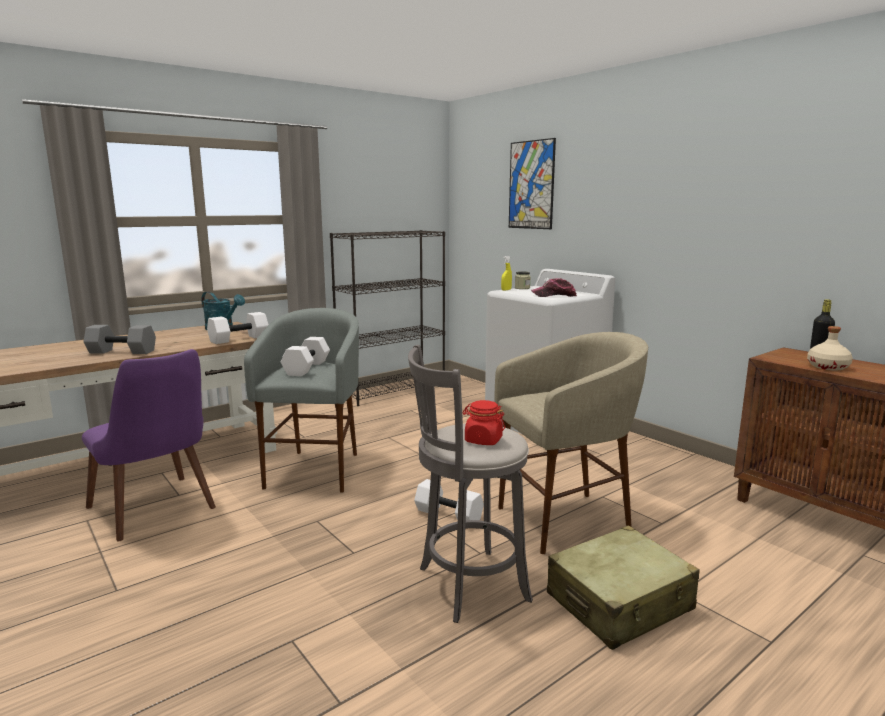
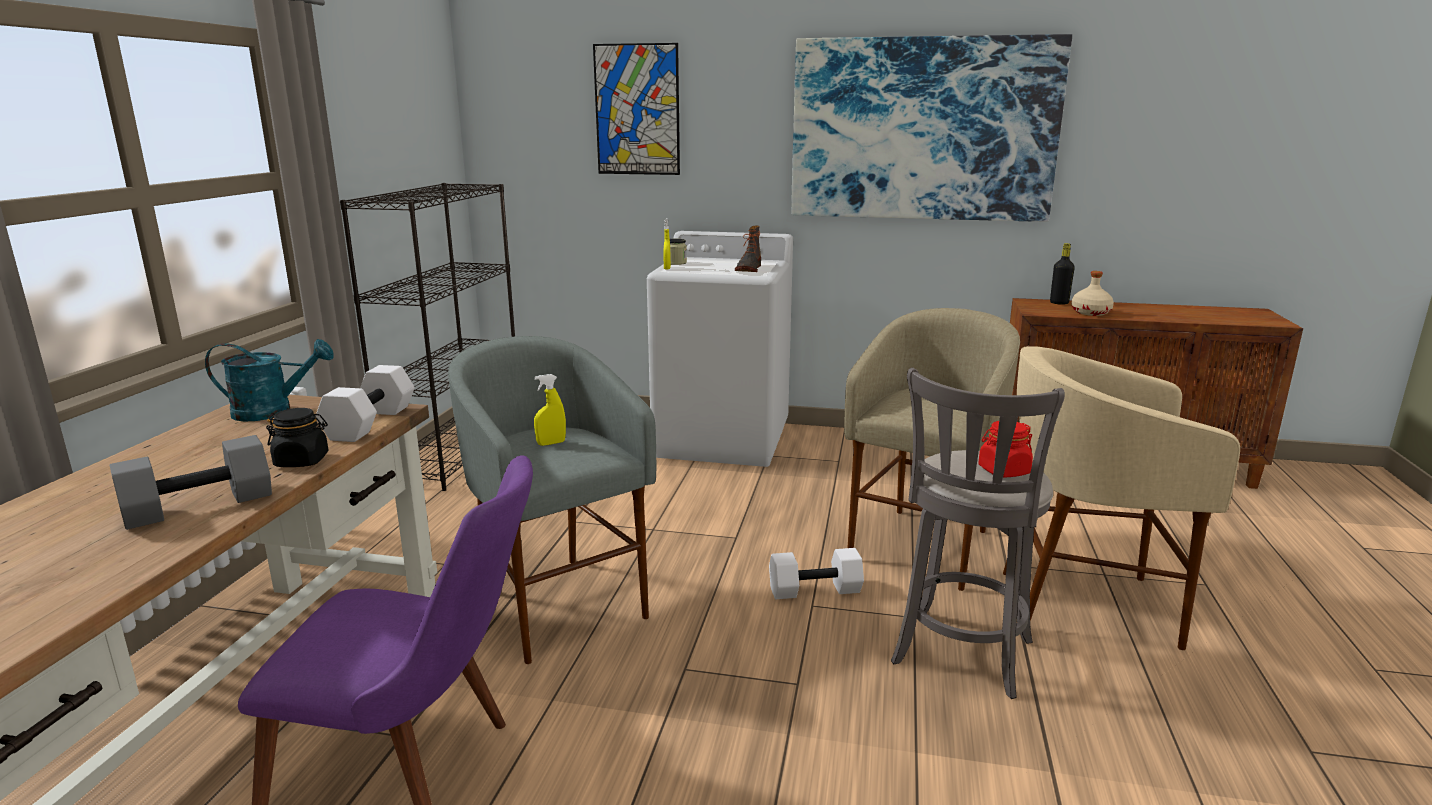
camera: 40 degrees left, 5 degrees up
white dumbbell [281,337,330,376] -> yellow spray bottle [534,374,566,446]
cap [531,278,576,297] -> boot [735,226,761,272]
beige suitcase [547,525,700,650] -> beige stool [1003,346,1240,650]
none -> black jar [266,408,328,467]
none -> picture [791,34,1072,222]

